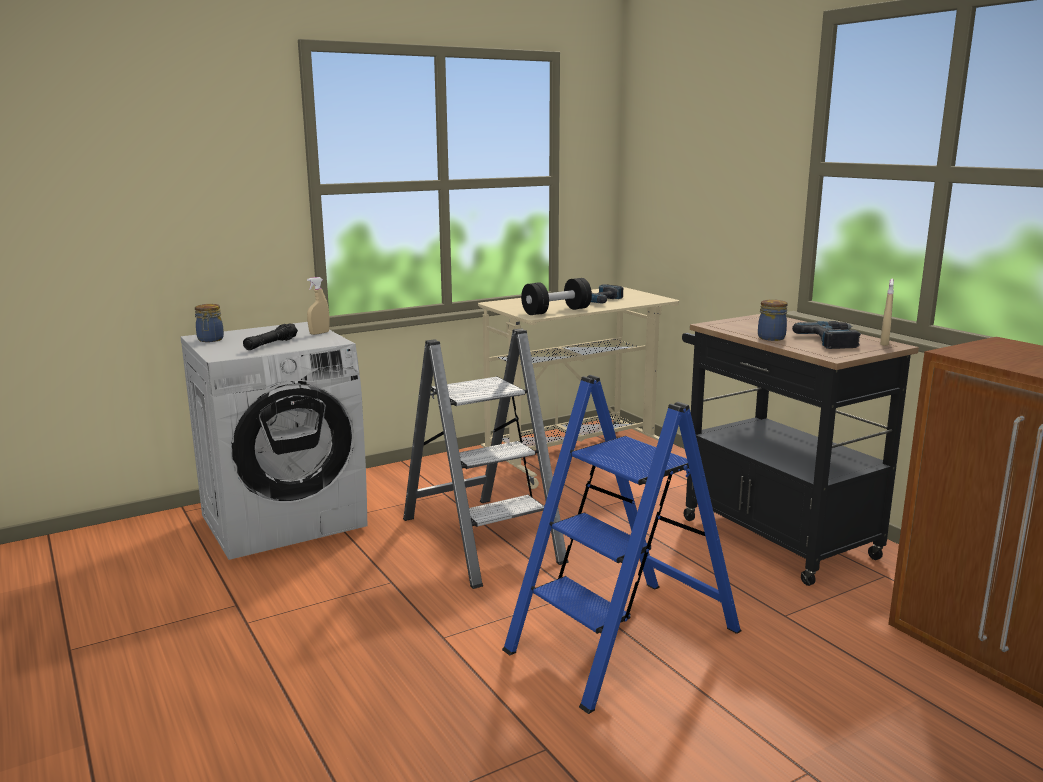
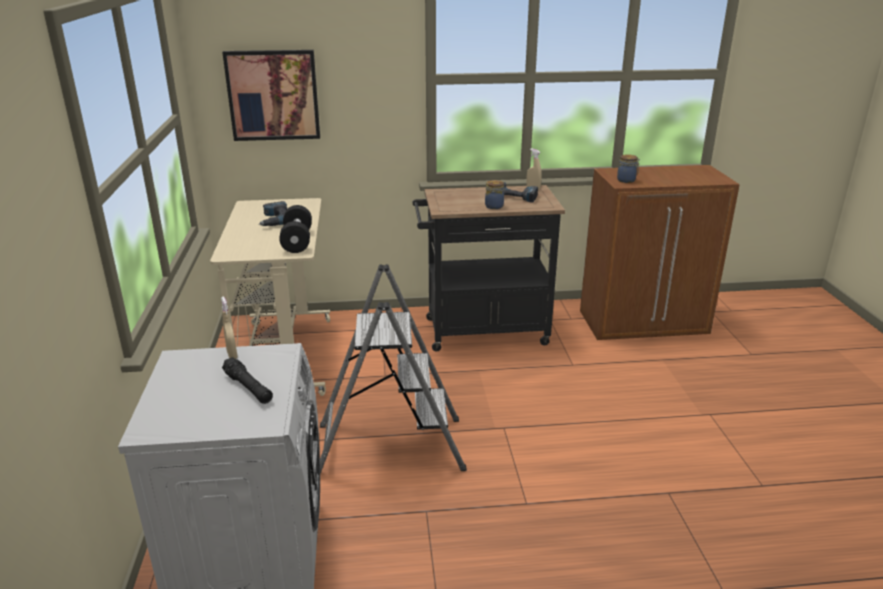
camera: 65 degrees left, 10 degrees up
jar [195,304,224,342] -> jar moved to [617,154,640,183]
blue step ladder [502,375,742,714] -> none
none -> picture [222,50,320,141]

